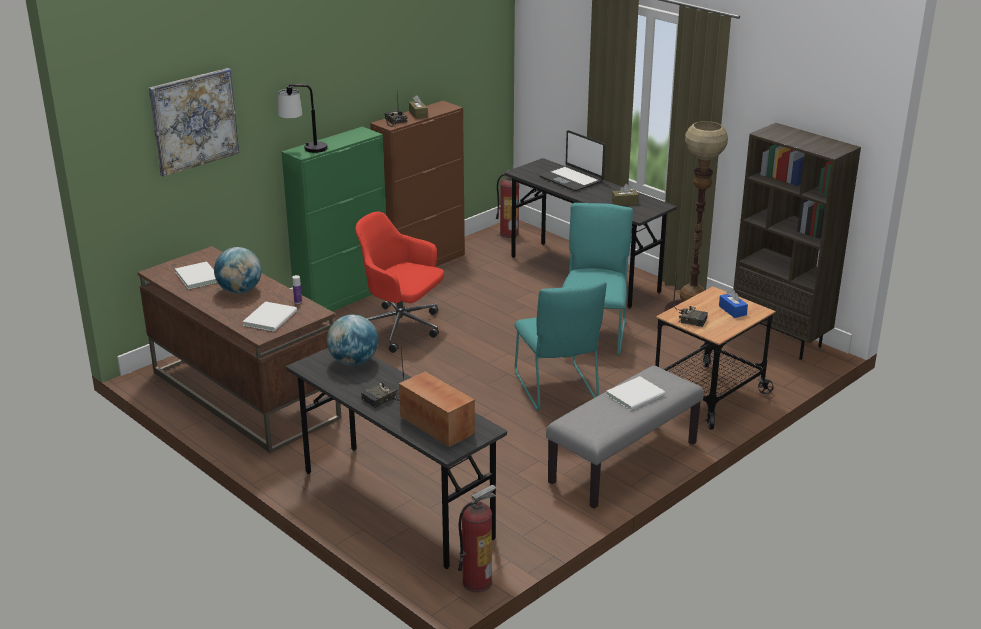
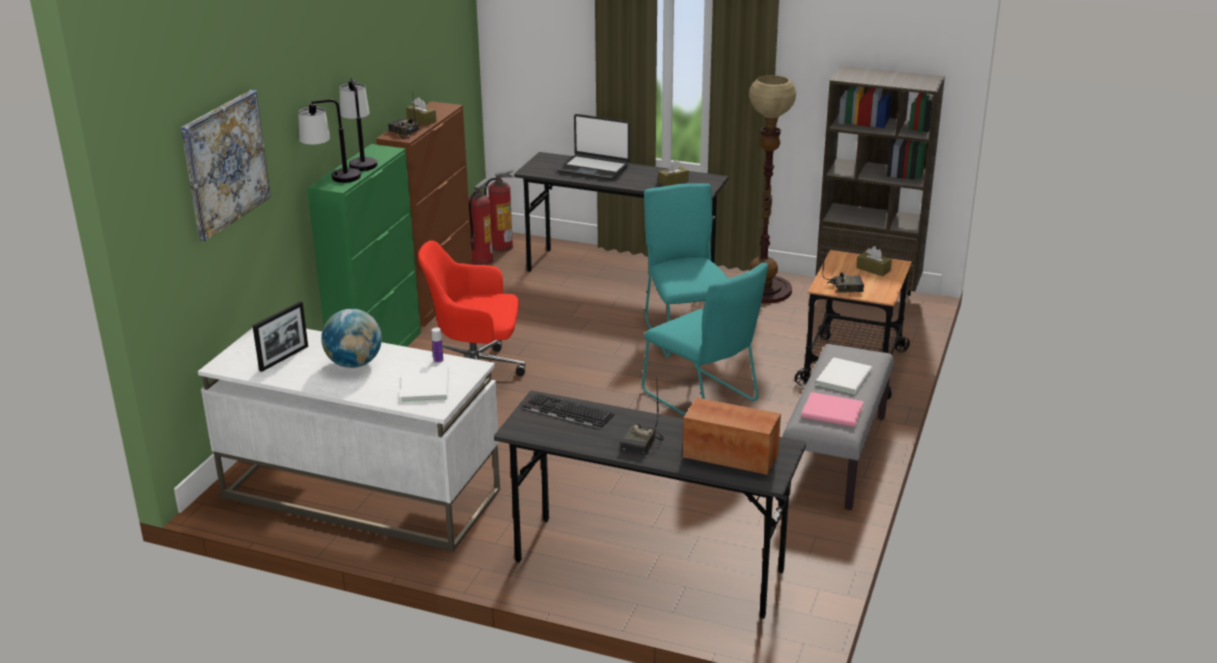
camera: 25 degrees left, 0 degrees up
brown desk [138,246,341,453] -> white desk [198,328,500,552]
white book [175,262,218,289] -> picture frame [252,301,308,372]
globe [327,315,378,366] -> keyboard [523,393,615,429]
fire extinguisher [458,485,496,592] -> fire extinguisher moved to [469,179,493,265]
blue tissue box [719,289,748,318] -> brown tissue box [856,246,892,276]
none -> table lamp [340,78,377,171]
none -> pink book [801,392,864,427]

